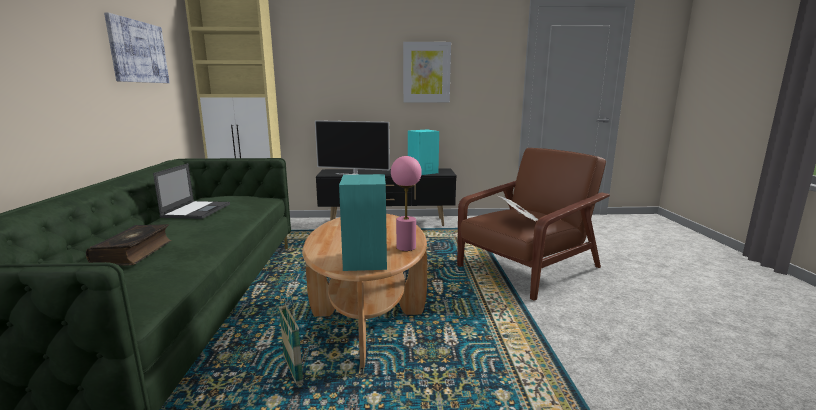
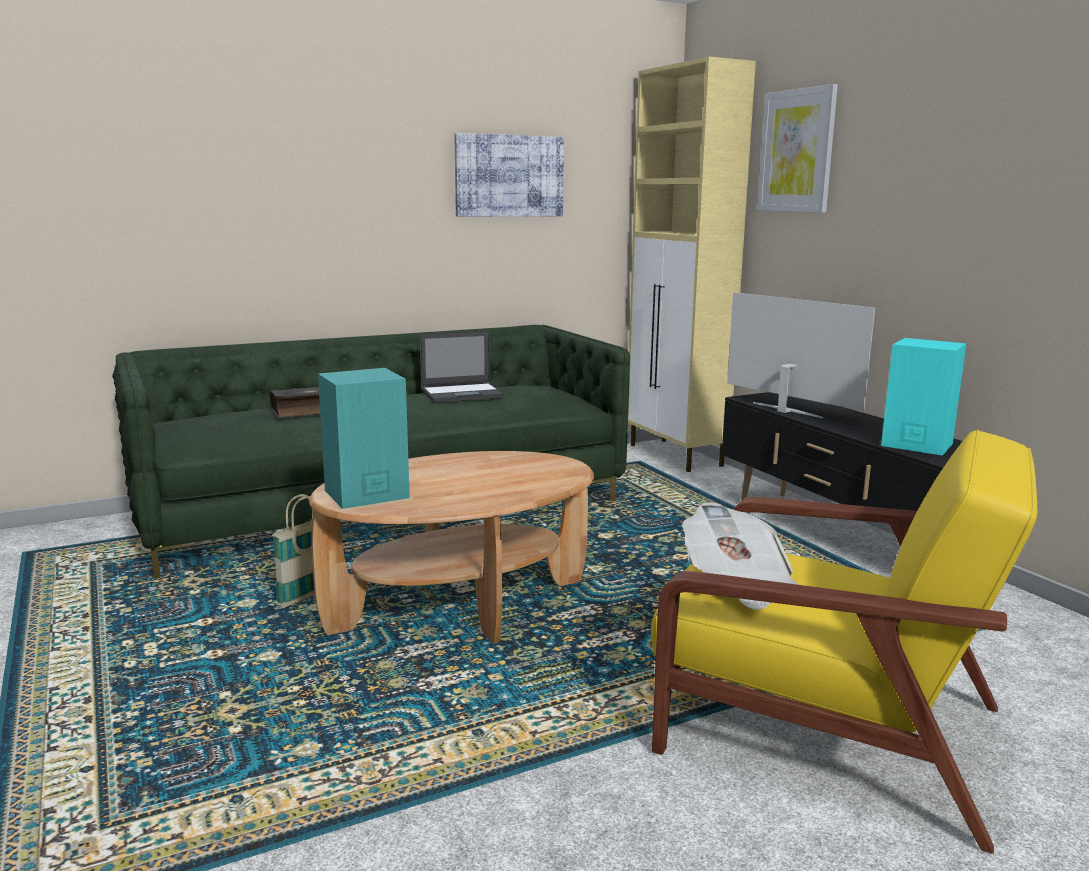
camera: 65 degrees right, 0 degrees up
television [315,120,390,175] -> television turned 150 degrees clockwise [727,292,875,419]
pink table lamp [391,156,422,251] -> none
picture [403,42,451,102] -> picture moved to [757,84,838,213]
brown armchair [457,148,610,301] -> yellow armchair [651,430,1037,854]

